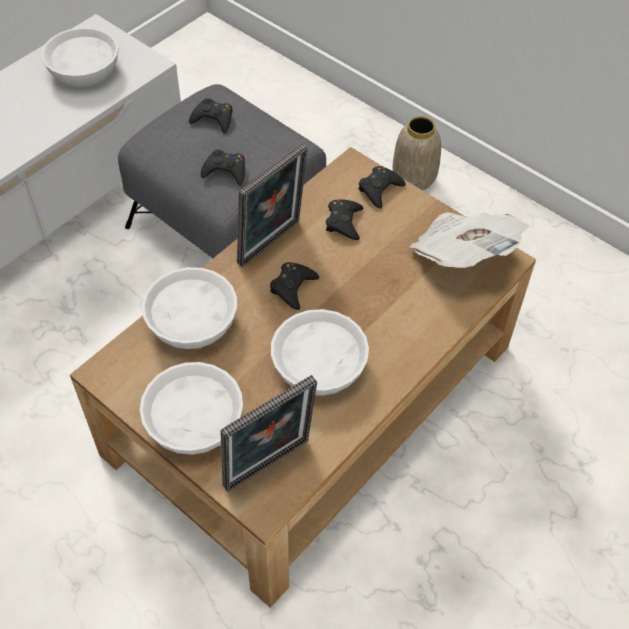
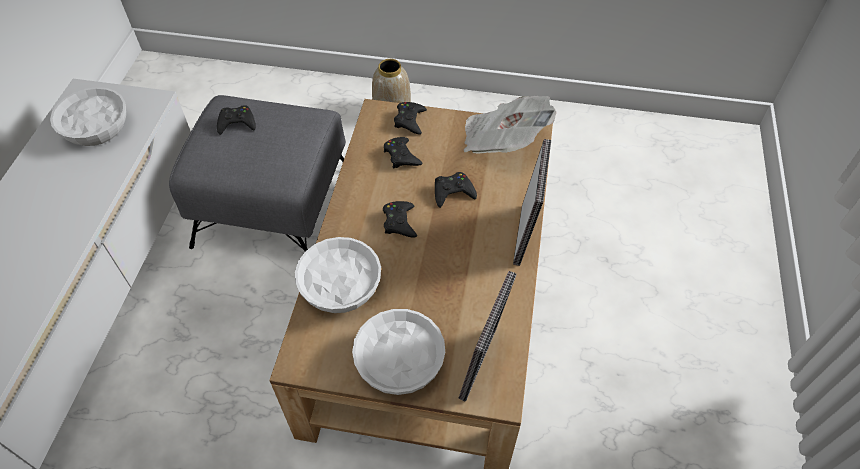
camera: 30 degrees left, 0 degrees up
black game controller [200,150,245,185] -> black game controller moved to [435,172,477,208]
picture frame [237,144,307,267] -> picture frame moved to [513,139,551,266]
white bowl [271,309,369,396] -> none

